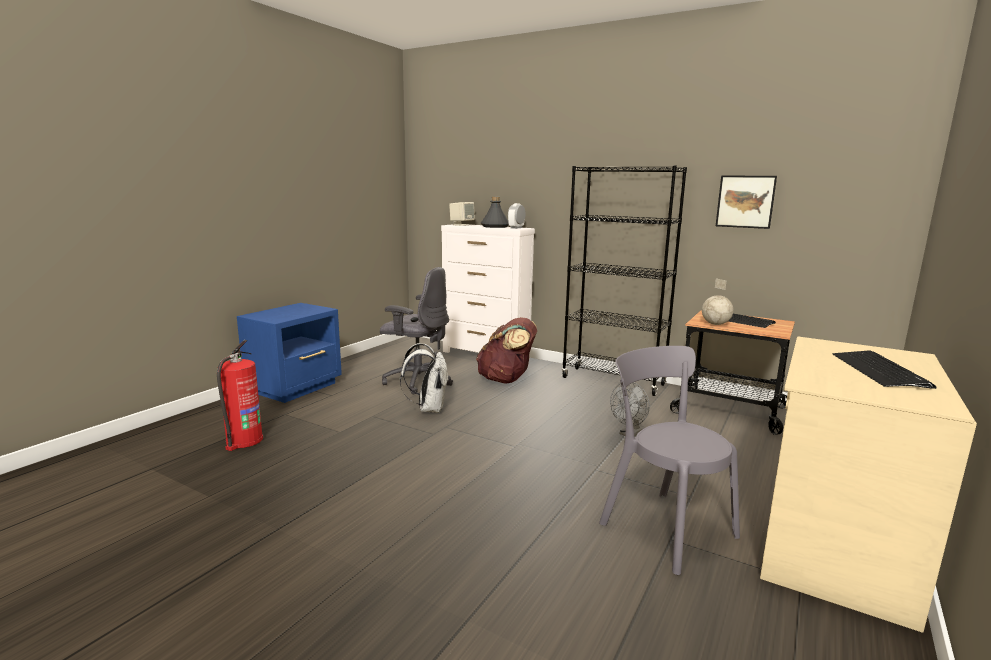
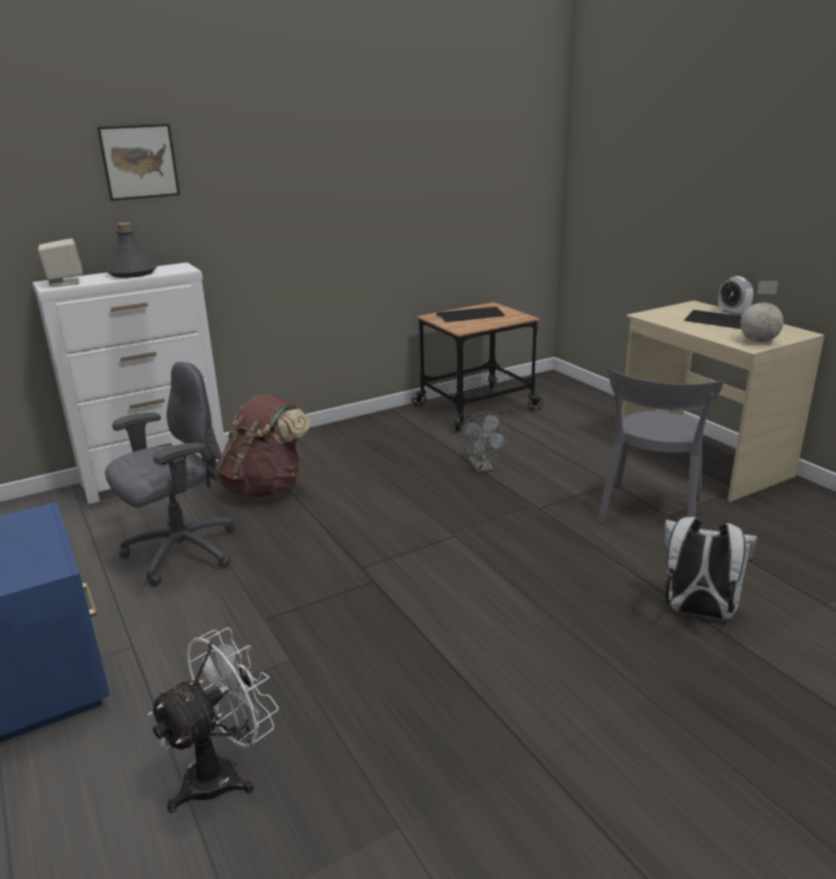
camera: 60 degrees left, 10 degrees up
fire extinguisher [217,340,263,451] -> white fan [148,628,279,813]
white backpack [400,343,449,413] -> white backpack moved to [663,517,757,620]
alarm clock [508,203,526,229] -> alarm clock moved to [718,276,753,316]
black bookcase [562,166,687,396] -> none
grey chair [599,346,740,575] -> grey chair turned 60 degrees counterclockwise [598,368,723,522]
globe [702,278,733,325] -> globe moved to [740,281,784,342]
picture [716,176,777,229] -> picture moved to [97,124,180,201]

